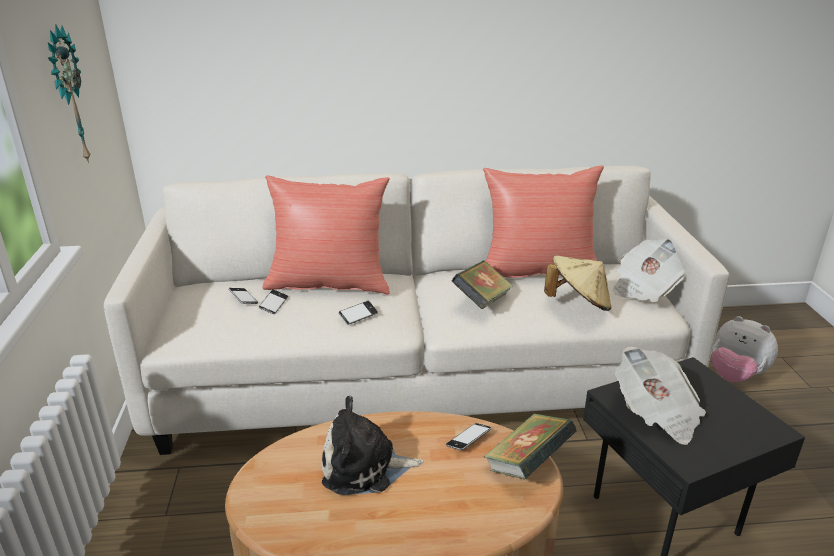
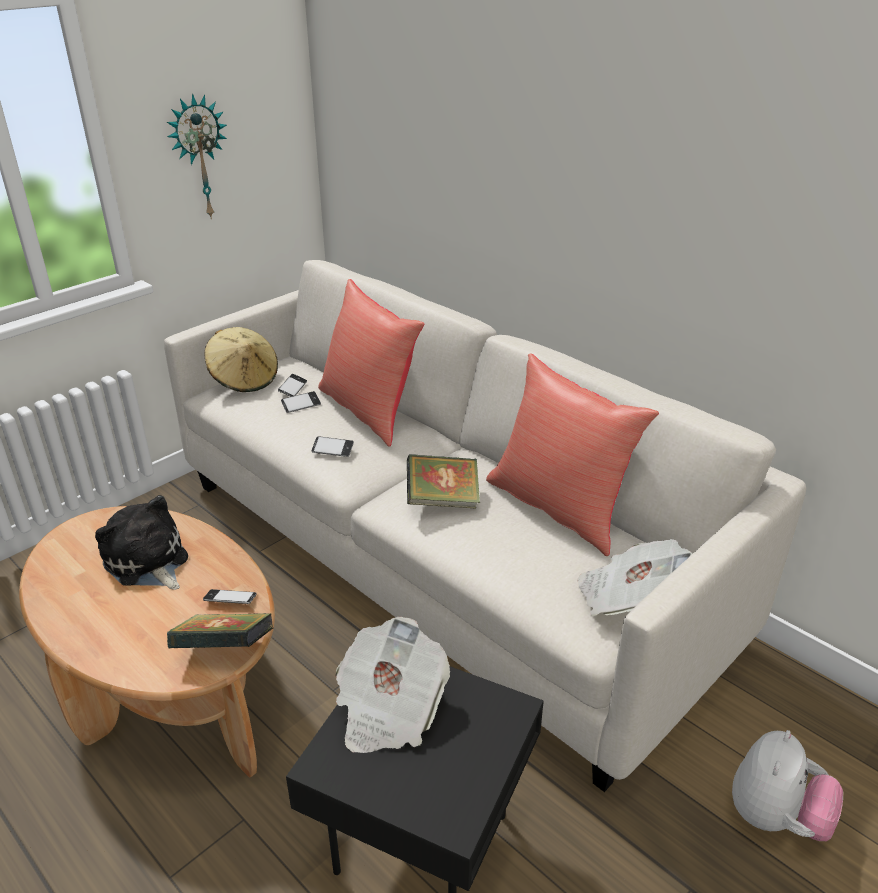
camera: 50 degrees right, 5 degrees up
beige hat [544,255,611,311] -> beige hat moved to [205,327,278,392]
plush toy [711,316,778,382] -> plush toy turned 150 degrees counterclockwise [732,730,843,841]

